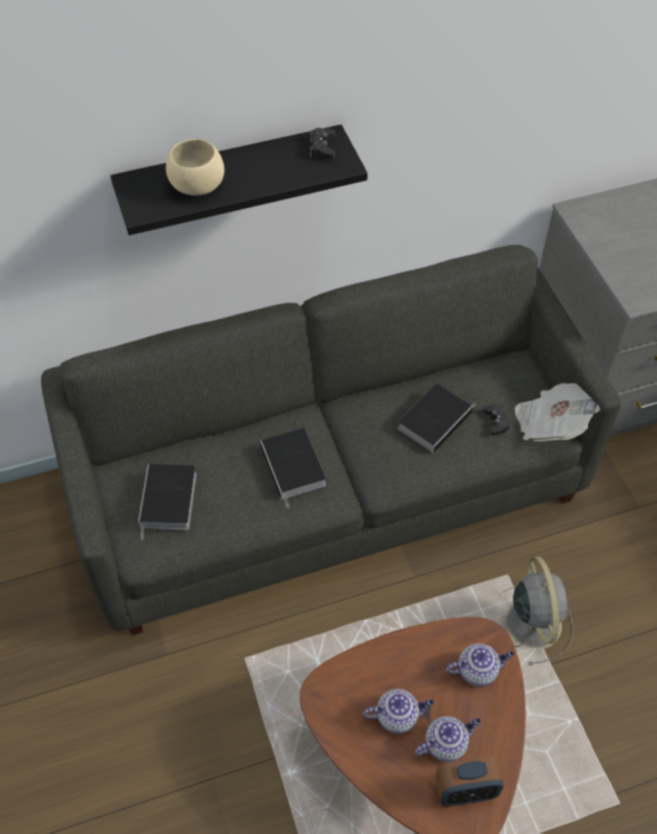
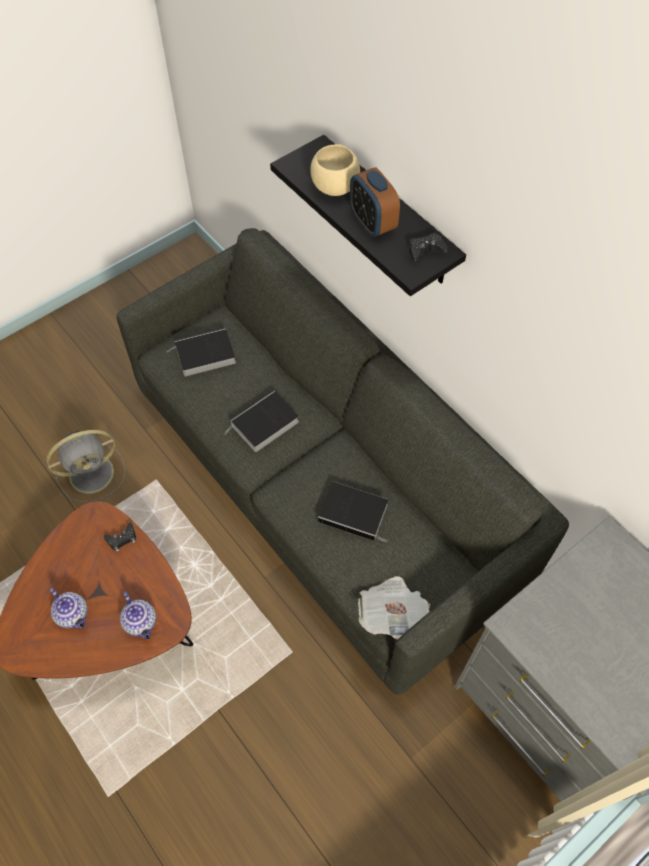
camera: 70 degrees right, 5 degrees up
teapot [363,689,434,734] -> none
alarm clock [435,756,504,806] -> alarm clock moved to [350,167,400,237]
black game controller [483,404,510,436] -> black game controller moved to [104,523,136,552]
grey fan [499,556,574,665] -> grey fan moved to [46,430,125,503]

